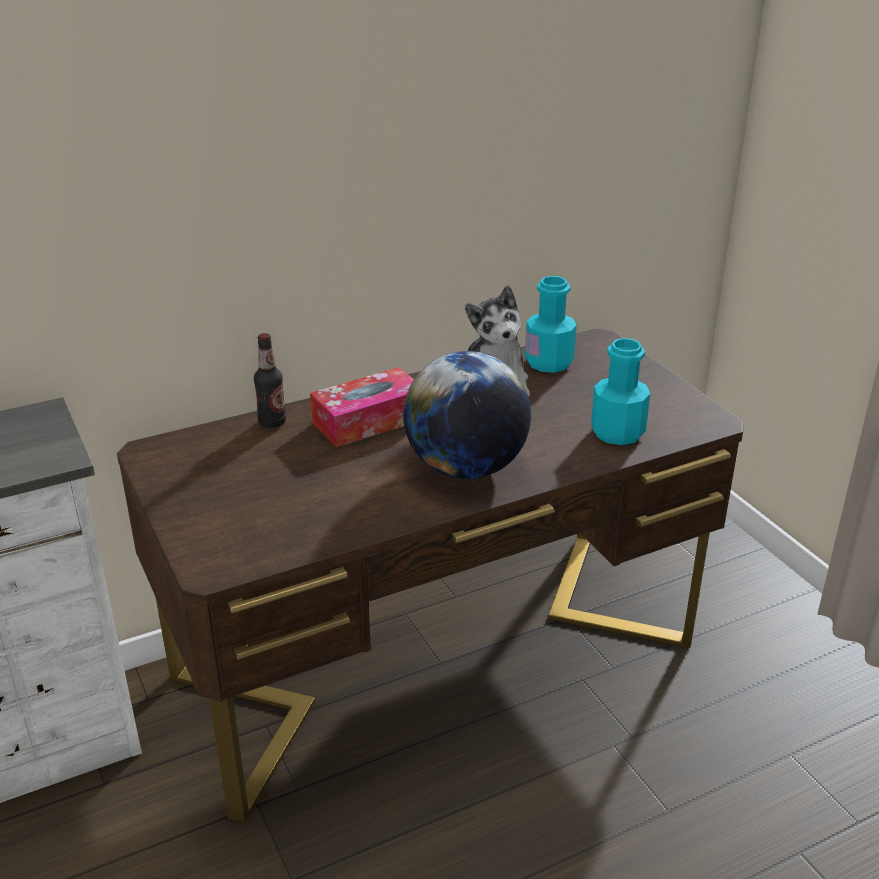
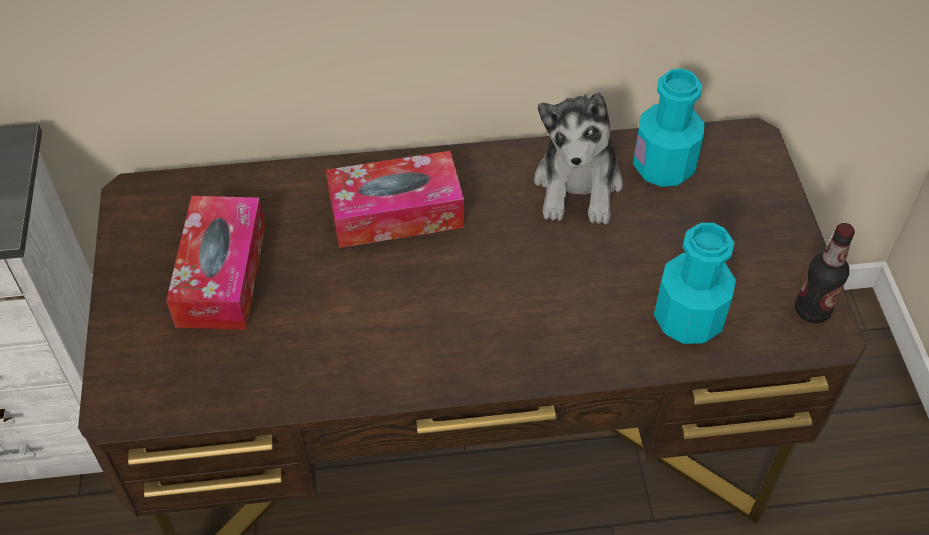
camera: 20 degrees right, 20 degrees up
bottle [254,333,286,428] -> bottle moved to [795,223,855,323]
globe [403,351,531,479] -> none
none -> tissue box [166,196,265,330]

